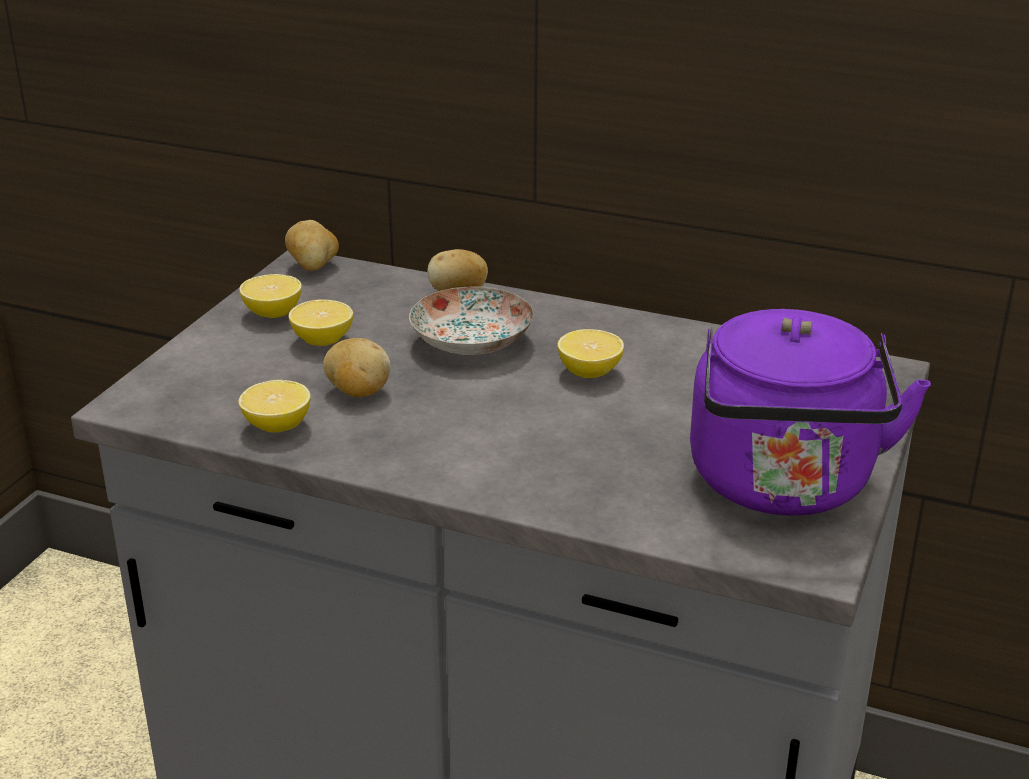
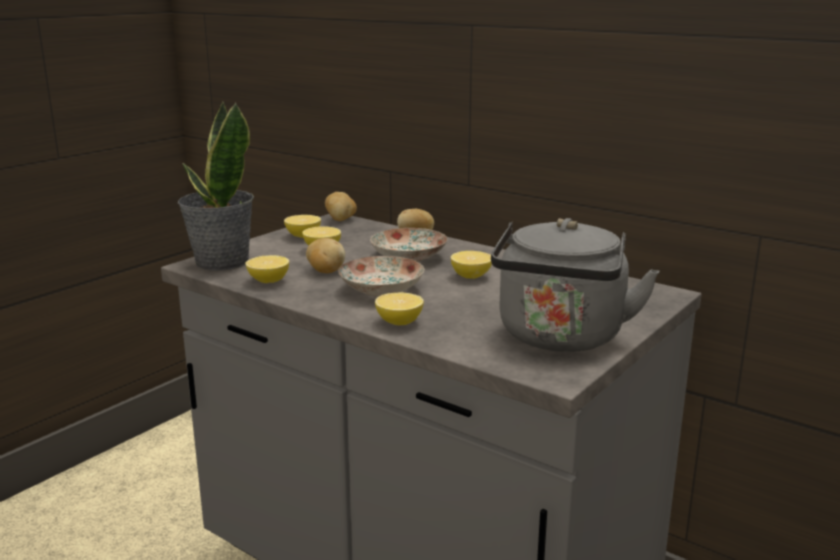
camera: 15 degrees right, 10 degrees down
purple kettle [690,309,931,516] -> grey kettle [491,218,659,352]
none -> potted plant [178,102,254,271]
none -> plate [338,256,424,297]
none -> lemon [375,293,424,325]

